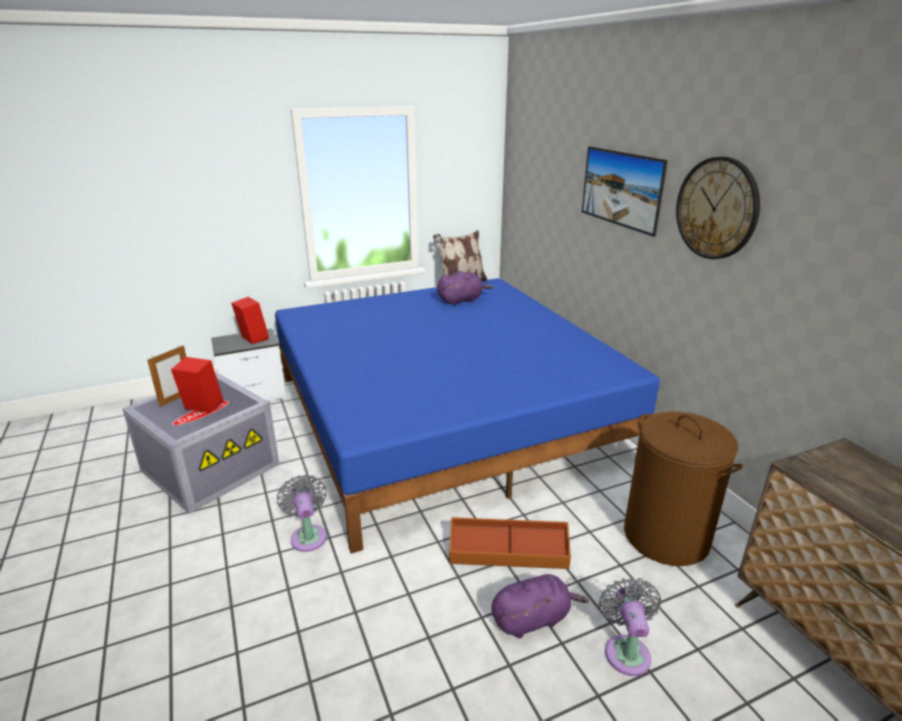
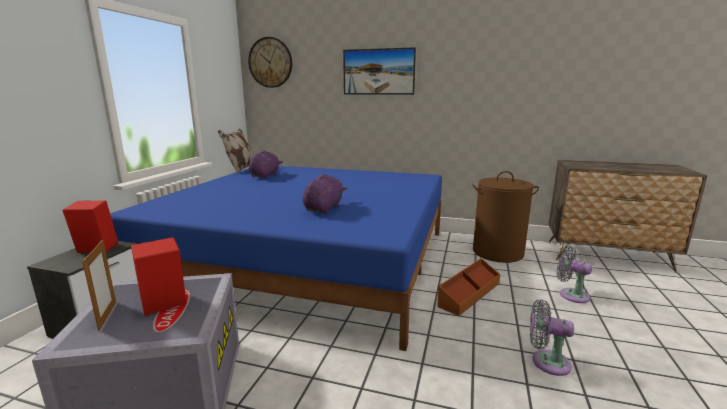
camera: 50 degrees left, 10 degrees down
grey fan [277,475,327,552] -> grey fan moved to [530,299,574,376]
purple plush toy [491,574,589,638] -> purple plush toy moved to [303,174,347,214]
wall clock [676,156,760,259] -> wall clock moved to [248,37,292,88]

